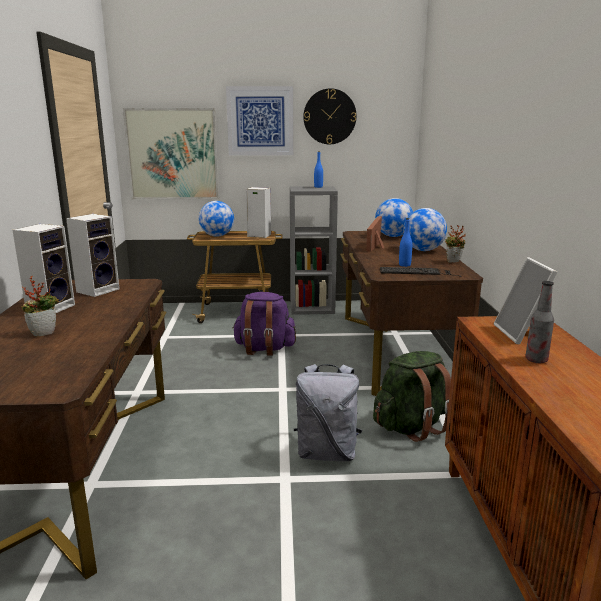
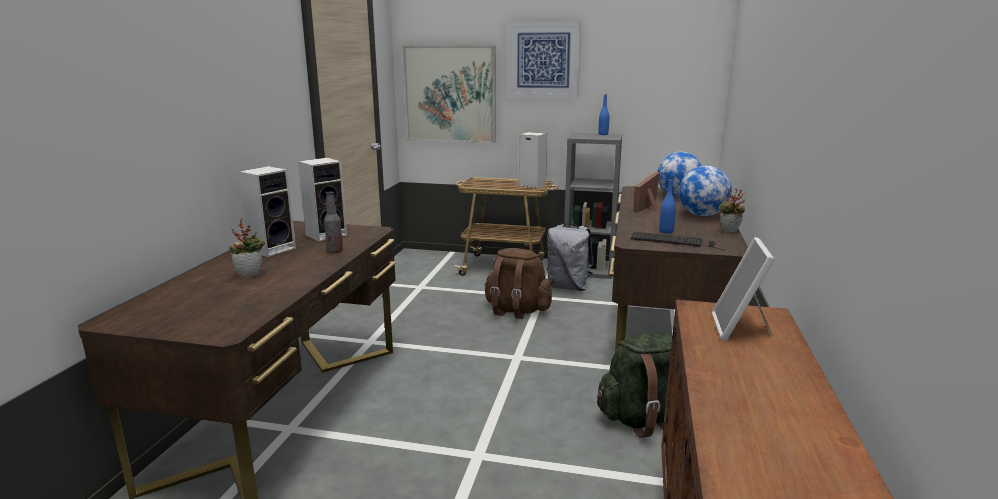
camera: 15 degrees right, 0 degrees up
globe [199,201,234,237] -> none
purple backpack [232,292,296,356] -> brown backpack [485,248,552,319]
grey backpack [294,364,362,461] -> grey backpack moved to [547,223,594,291]
wall clock [303,88,357,144] -> none
bottle [525,281,554,363] -> bottle moved to [324,192,343,253]

